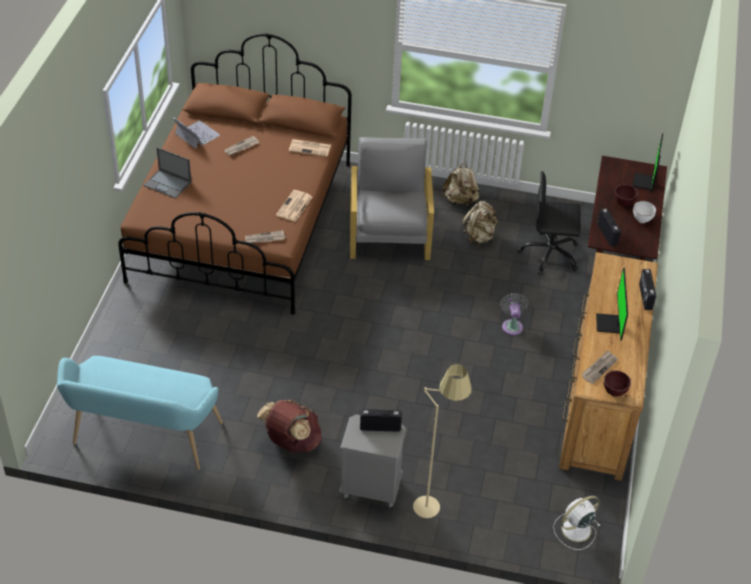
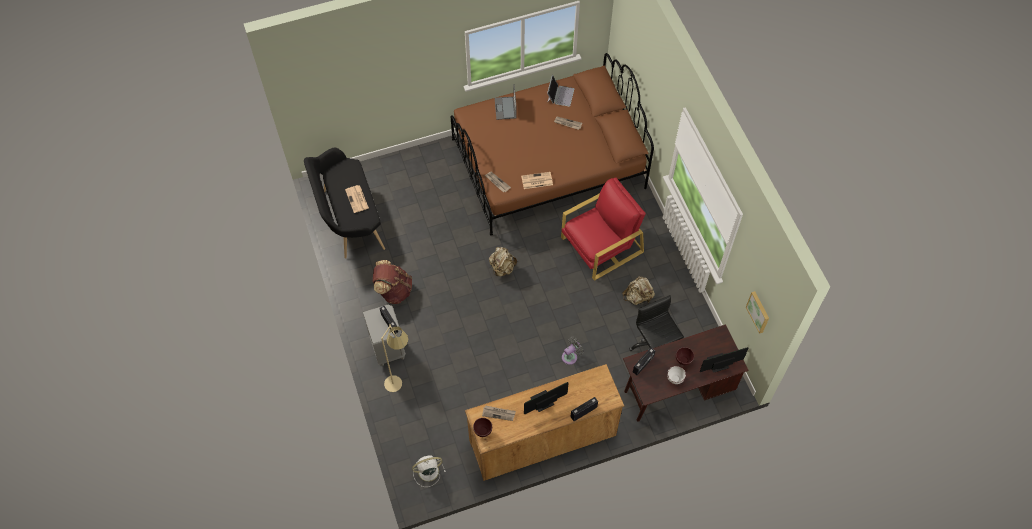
camera: 60 degrees right, 15 degrees up
turquoise bench [57,356,223,470] -> black bench [304,147,385,259]
newspaper [289,139,331,157] -> newspaper moved to [345,185,369,213]
grey armchair [350,137,434,260] -> red armchair [561,178,646,281]
beige backpack [442,163,480,207] -> beige backpack moved to [489,247,517,277]
white fan [553,496,600,550] -> white fan turned 45 degrees counterclockwise [412,455,446,487]
none -> picture [746,291,769,334]

